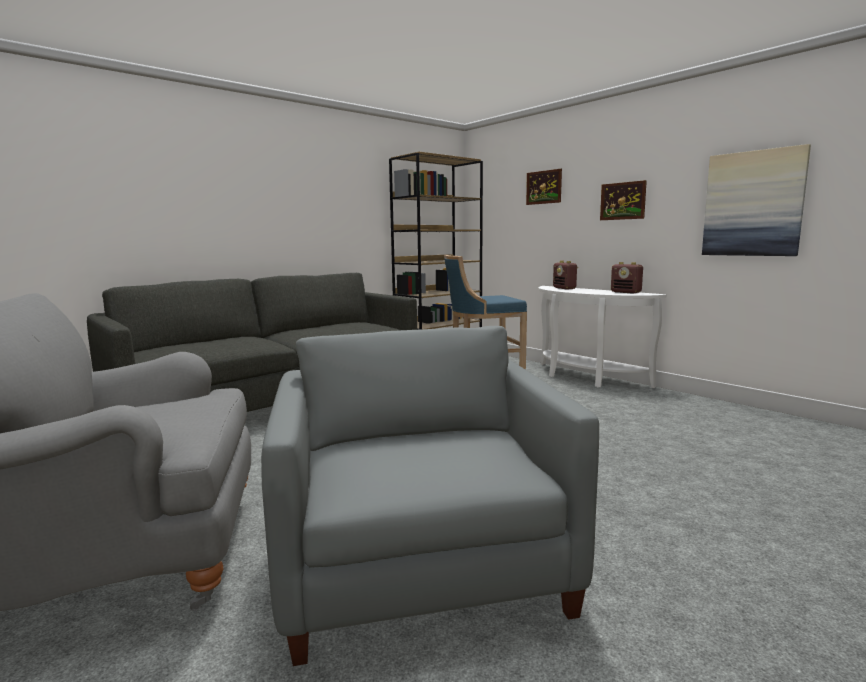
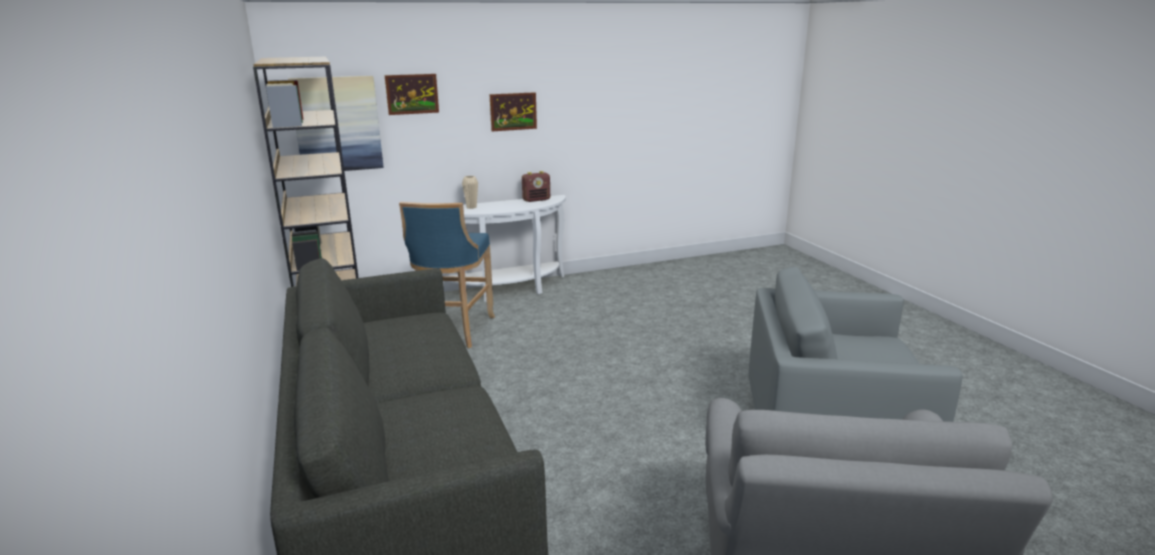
camera: 70 degrees left, 10 degrees up
radio [553,261,578,290] -> beige vase [462,176,478,209]
picture [702,144,811,256] -> picture moved to [288,76,384,171]

